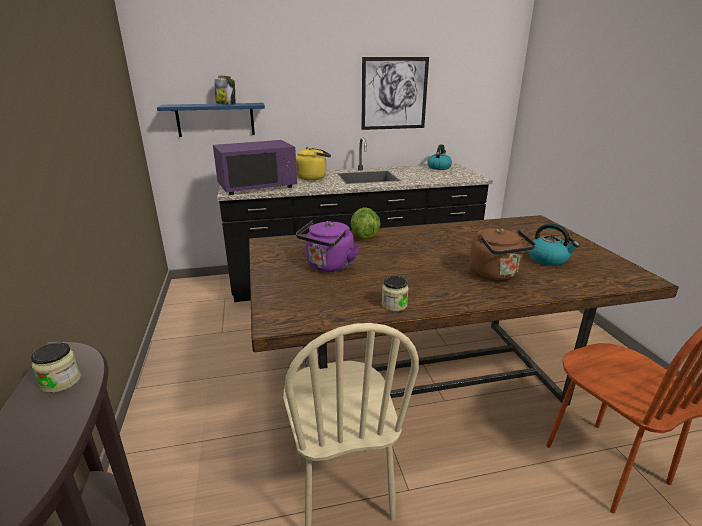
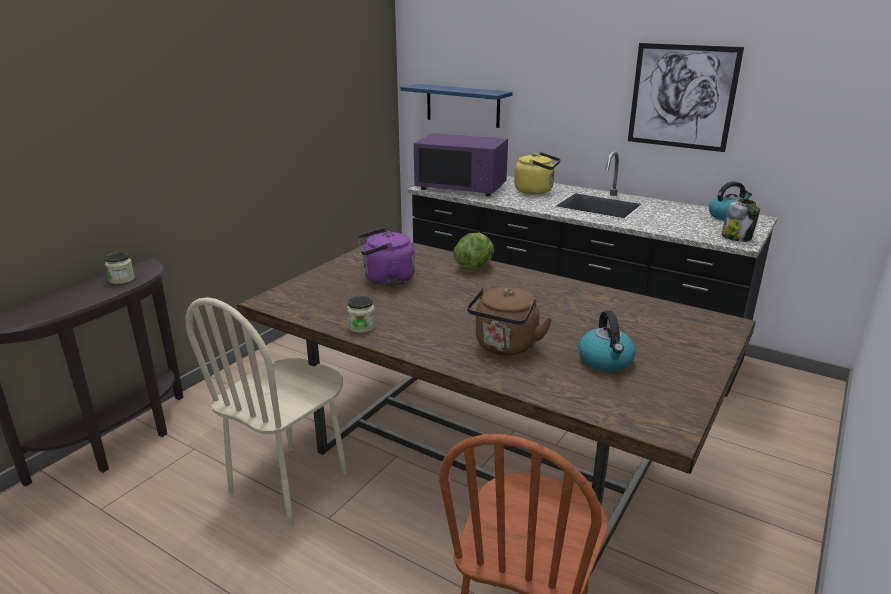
camera: 45 degrees right, 0 degrees up
jar [214,76,235,105] -> jar moved to [721,199,760,242]

